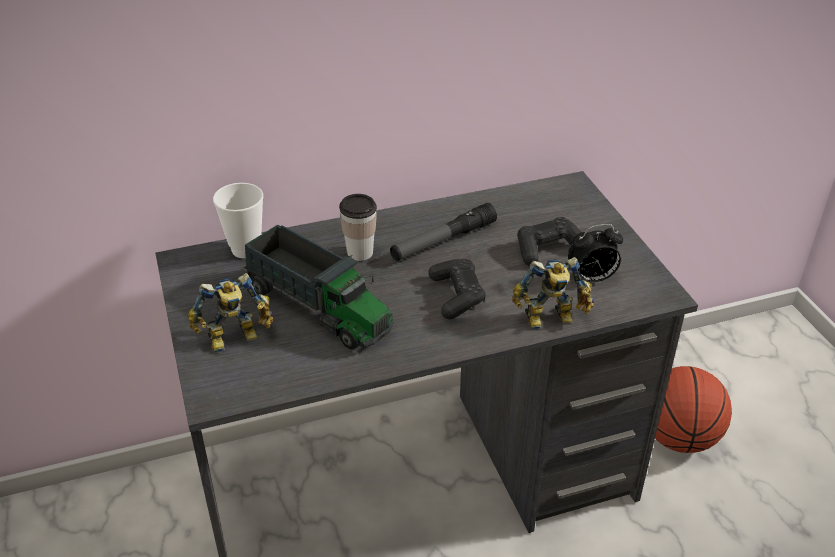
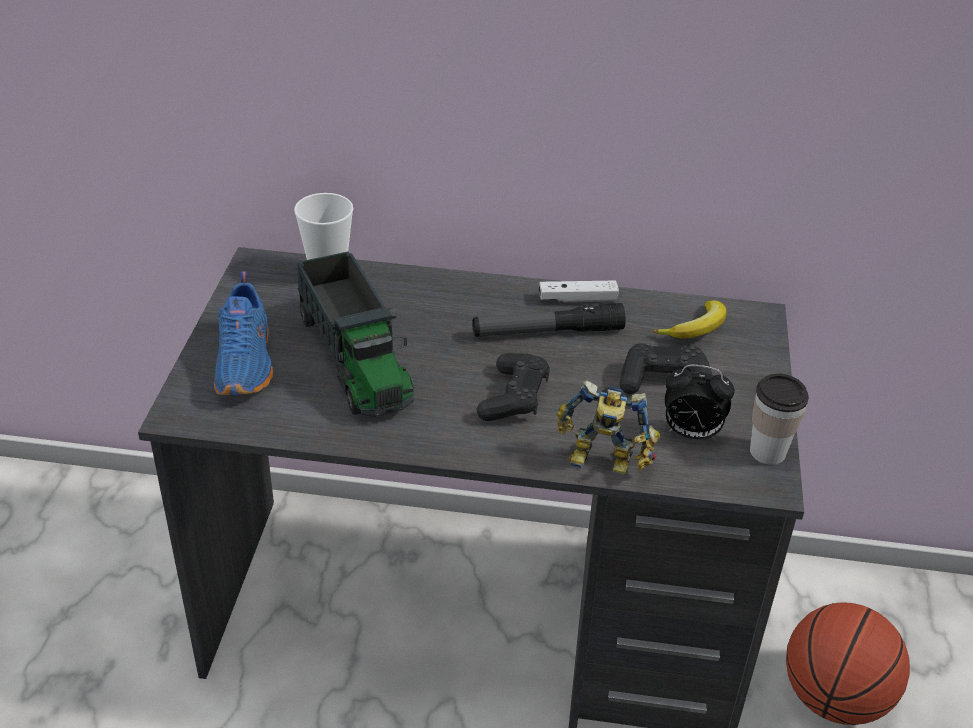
camera: 25 degrees right, 0 degrees up
toy robot [188,273,273,353] -> blue shoe [214,271,273,395]
cup [339,194,377,261] -> cup moved to [750,373,809,465]
none -> white game controller [539,280,619,302]
none -> banana [653,300,727,339]

